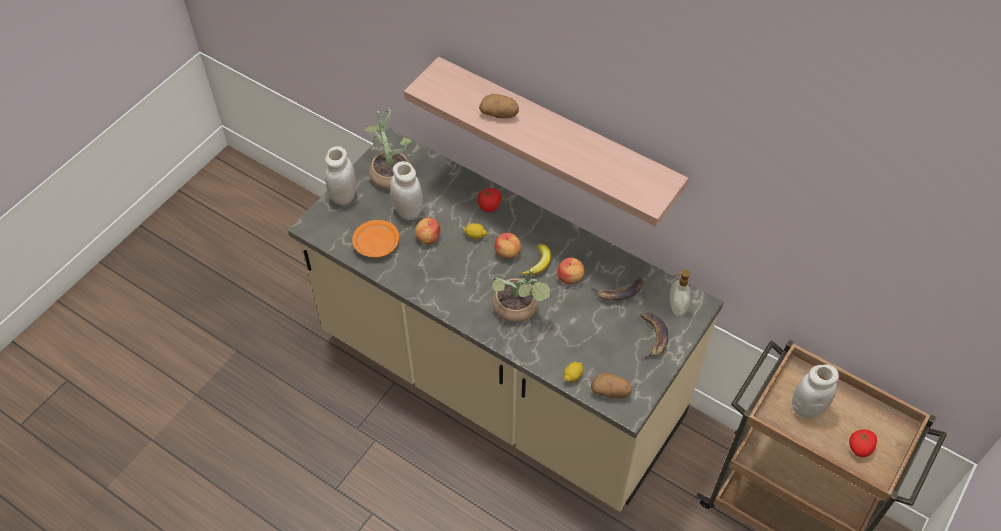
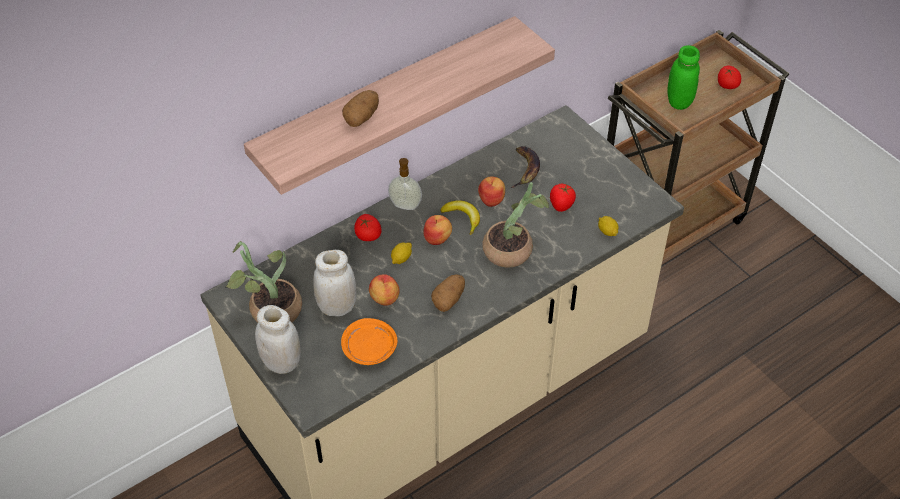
camera: 70 degrees left, 5 degrees down
potato [591,373,632,398] -> potato moved to [431,274,465,312]
banana [640,312,668,360] -> none
soap dispenser [670,270,691,316] -> soap dispenser moved to [388,158,422,210]
white jar [792,364,839,418] -> green jar [667,45,700,110]
none -> tomato [550,184,576,212]

